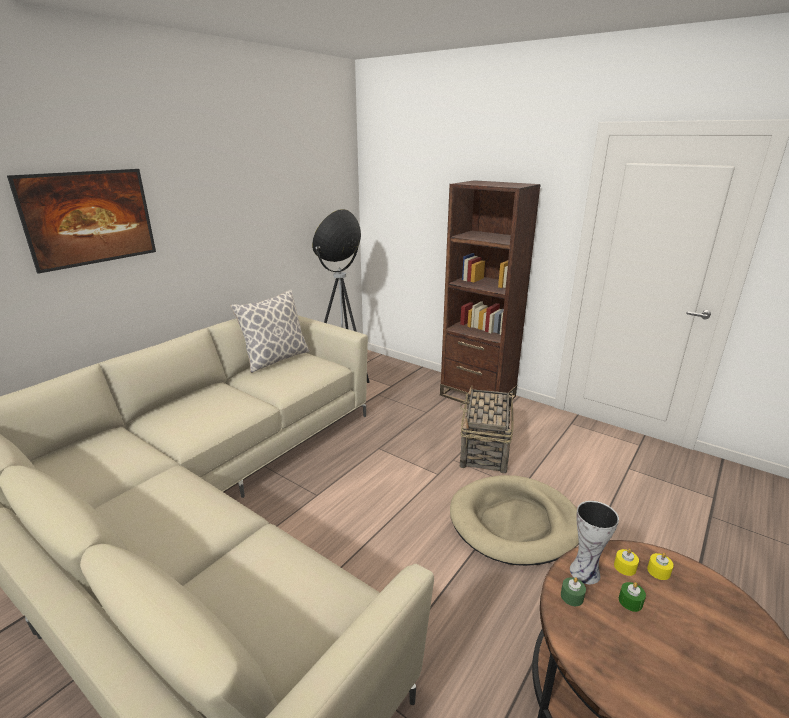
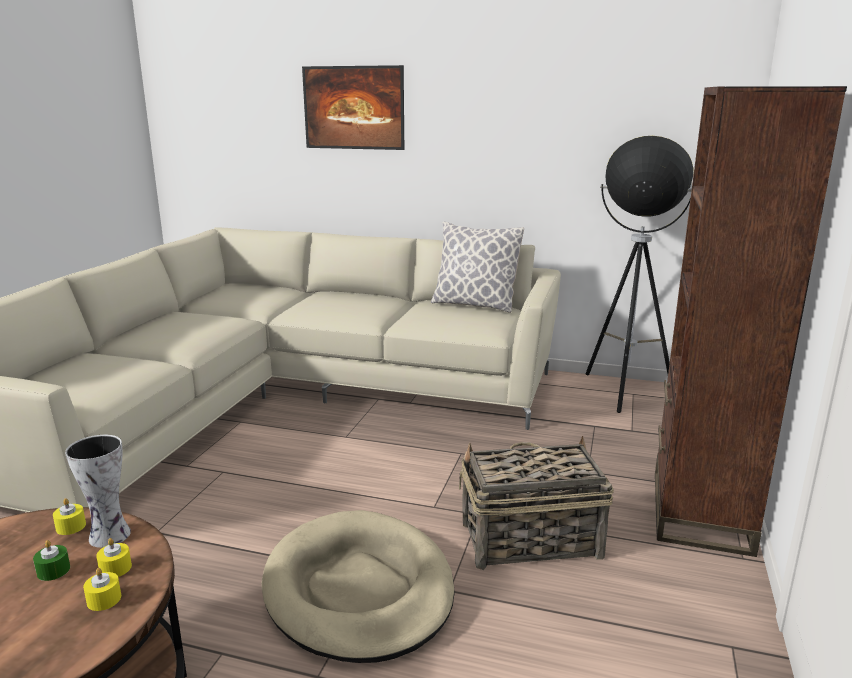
camera: 70 degrees right, 5 degrees down
green candle [561,577,586,606] -> yellow candle [53,498,86,535]

